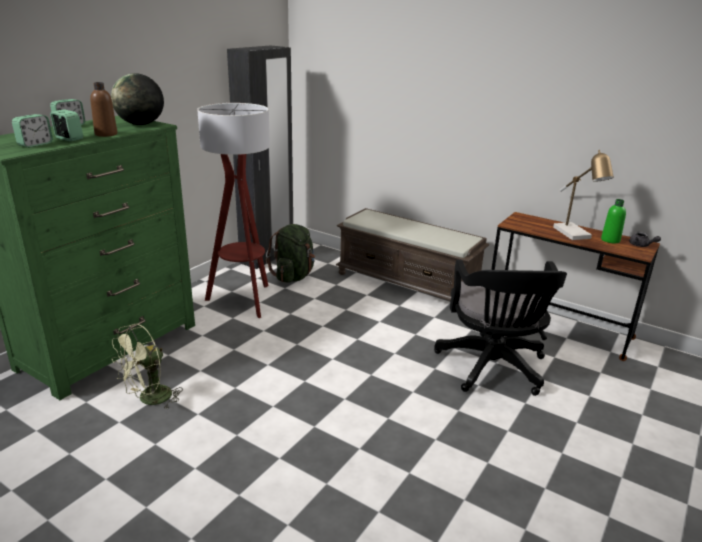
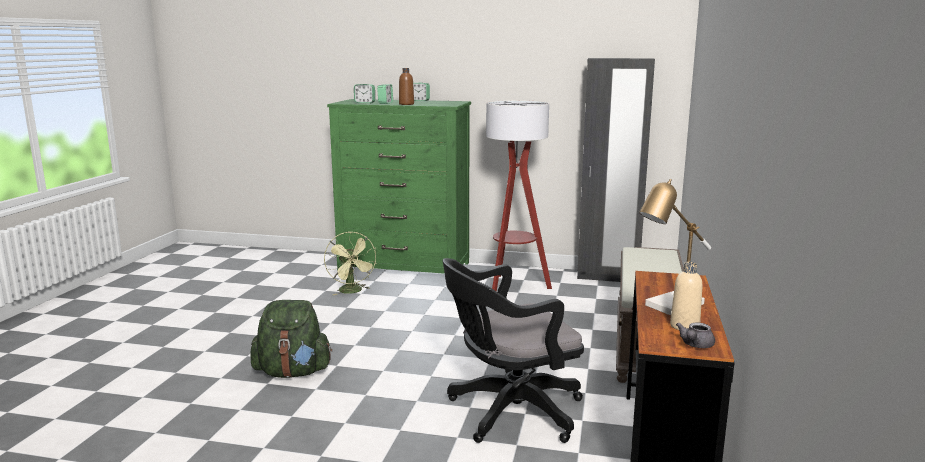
camera: 70 degrees right, 10 degrees down
globe [111,73,164,125] -> none
green fan [112,324,183,409] -> green fan turned 135 degrees counterclockwise [324,232,376,295]
green backpack [266,224,315,283] -> green backpack moved to [250,300,332,378]
green bottle [601,199,626,243] -> beige bottle [670,262,702,330]

